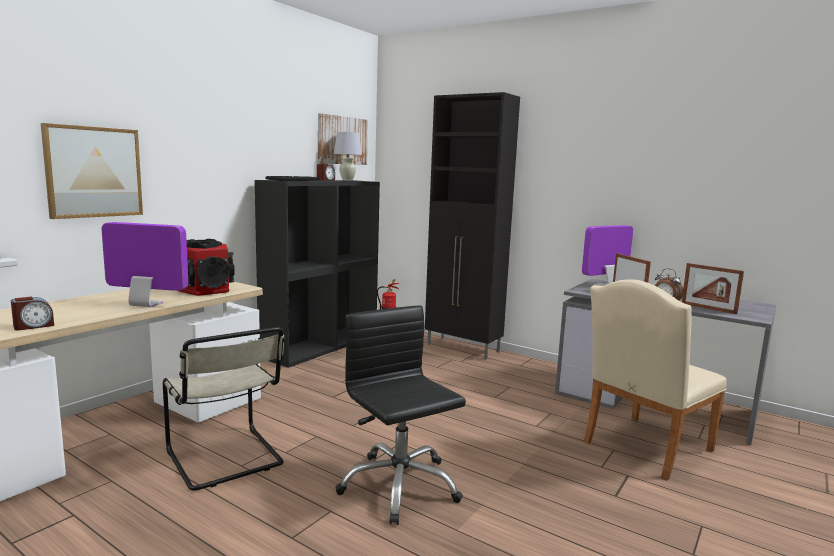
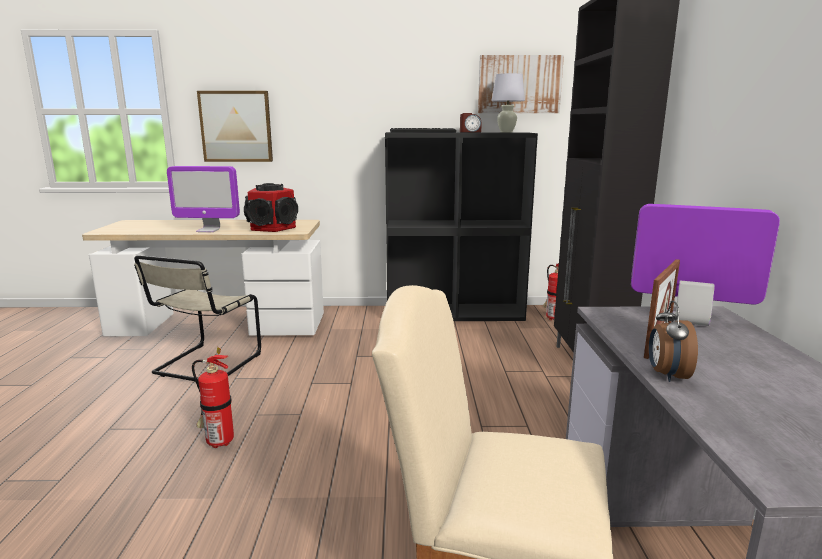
camera: 55 degrees right, 5 degrees up
alarm clock [11,297,54,330] -> none
monitor [102,222,188,307] -> monitor turned 120 degrees clockwise [167,166,240,232]
black office chair [335,305,466,525] -> fire extinguisher [192,347,234,448]
picture frame [682,263,744,314] -> none

